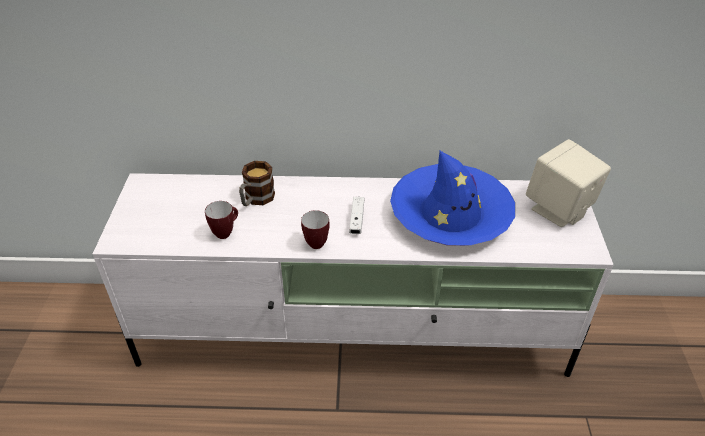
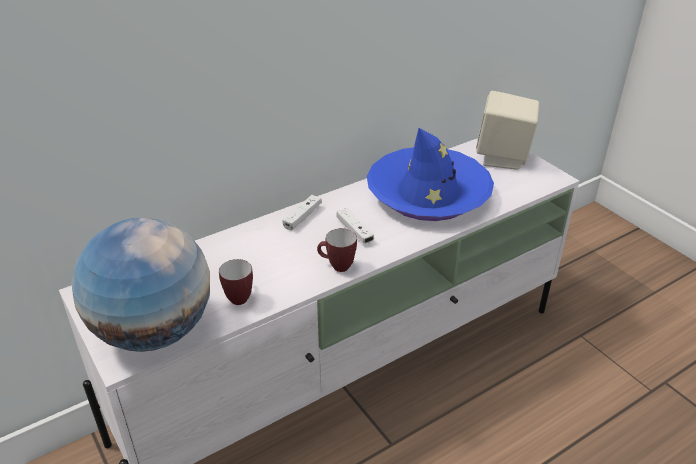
camera: 35 degrees left, 5 degrees down
mug [239,161,275,206] -> none
none -> globe [71,218,210,352]
none -> white game controller [283,195,322,230]

